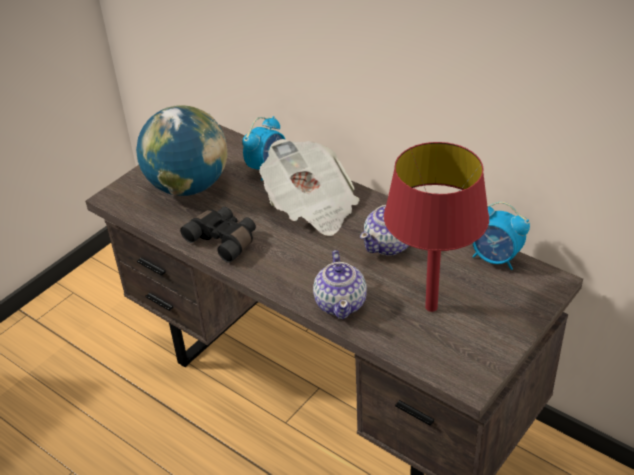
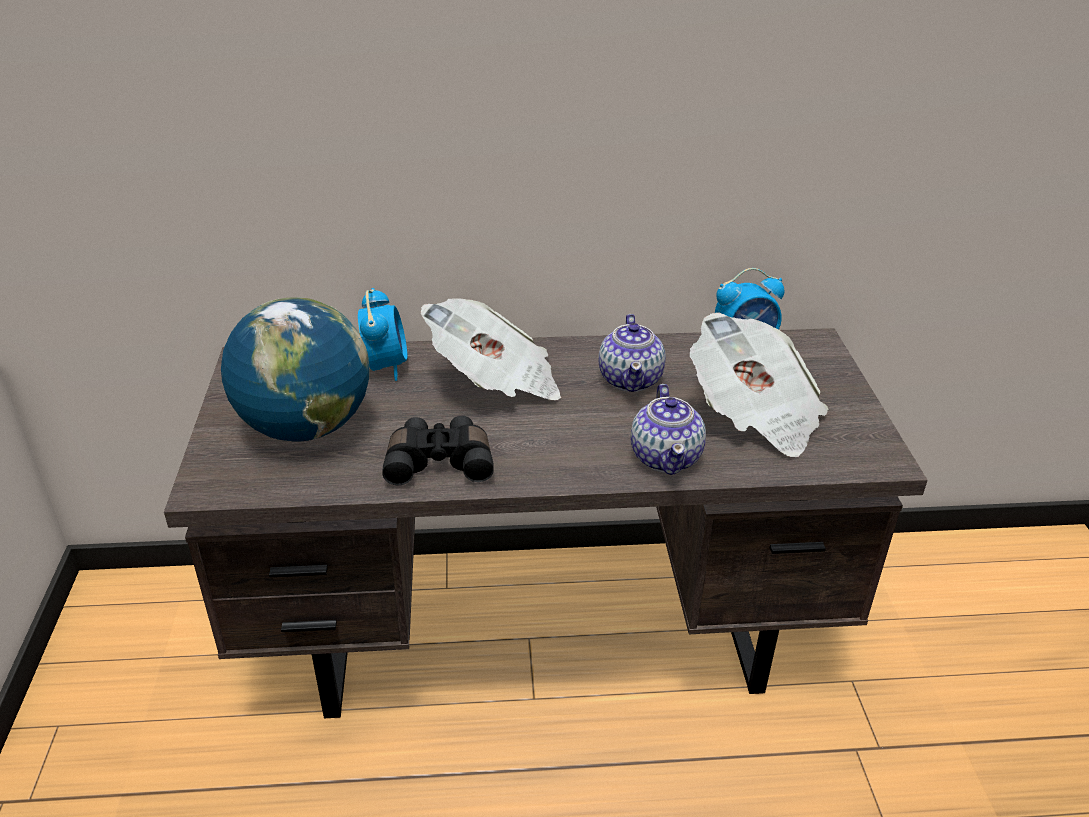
camera: 45 degrees left, 5 degrees down
teapot [313,250,367,319] -> teapot turned 45 degrees clockwise [630,384,706,475]
red table lamp [384,142,489,312] -> newspaper [690,312,829,457]

